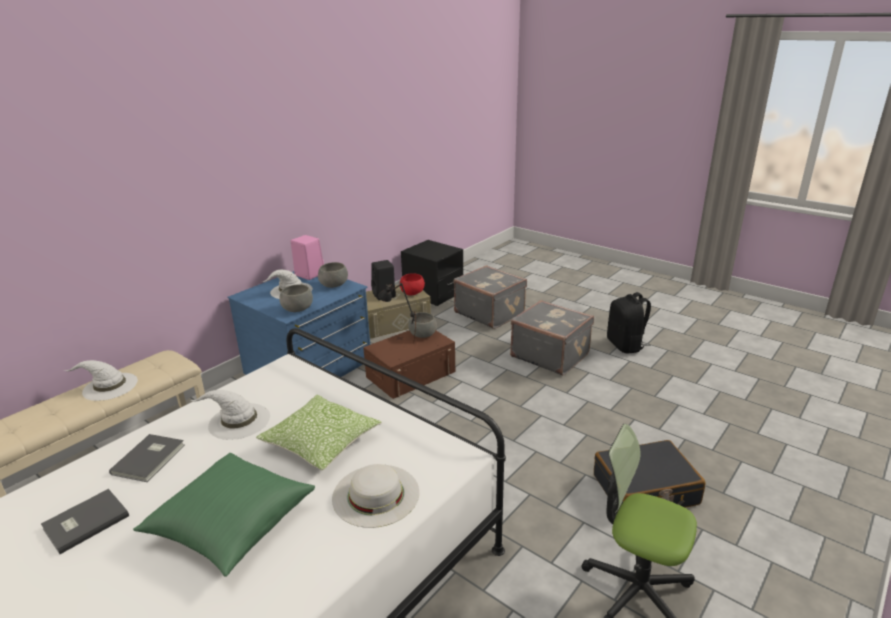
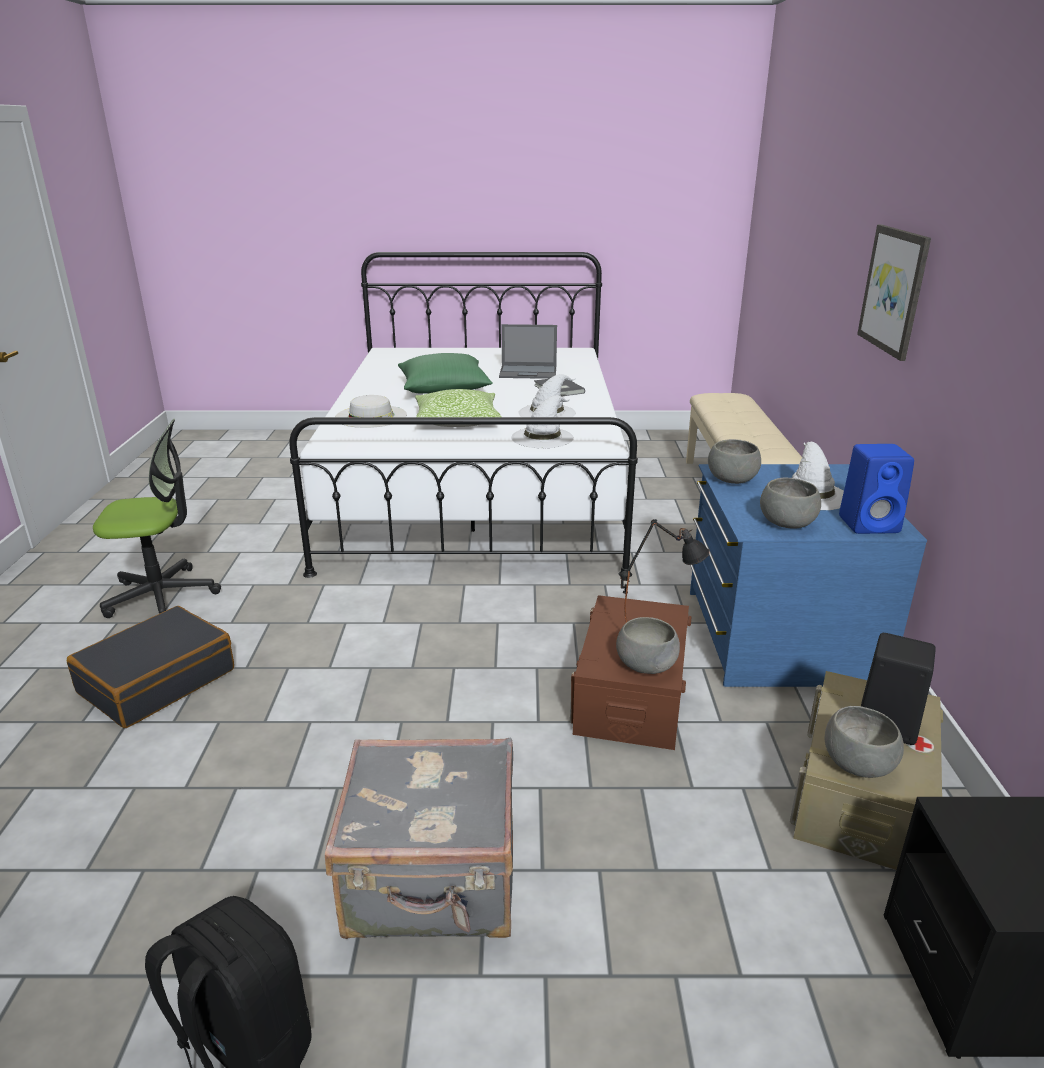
camera: 140 degrees right, 0 degrees up
grey book [41,489,129,554] -> laptop [499,324,557,379]
white hat [64,360,138,401] -> white hat moved to [511,395,574,448]
pink speaker [291,235,324,280] -> blue speaker [839,444,914,534]
red bowl [400,273,425,295] -> grey bowl [825,706,904,778]
grey suitcase [454,265,527,329] -> none
none -> picture [857,225,931,361]

